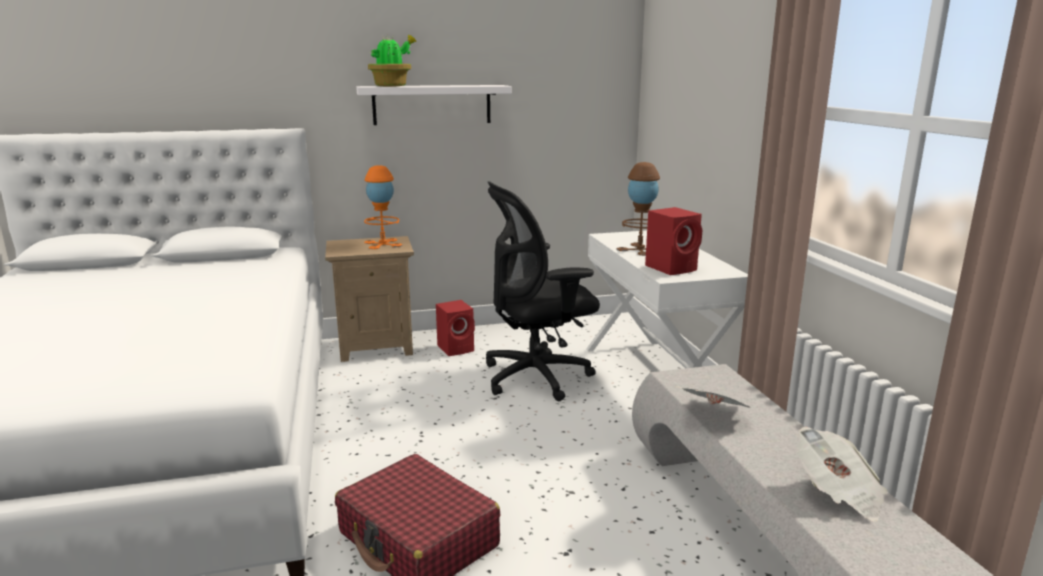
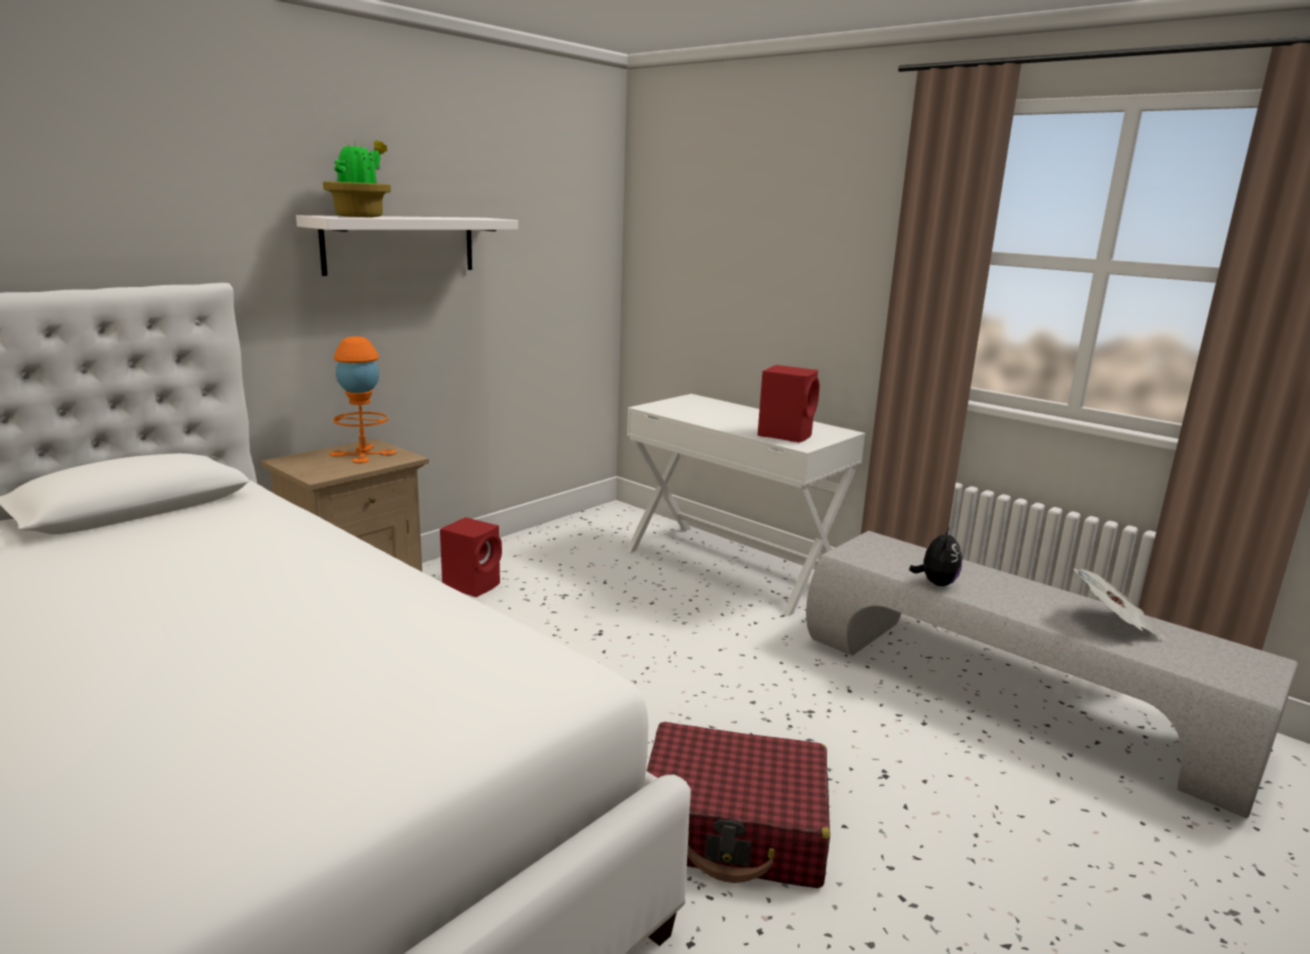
camera: 35 degrees left, 0 degrees up
black office chair [486,182,600,401] -> none
brown table lamp [617,162,660,256] -> none
newspaper [675,386,751,408] -> plush toy [909,527,962,586]

